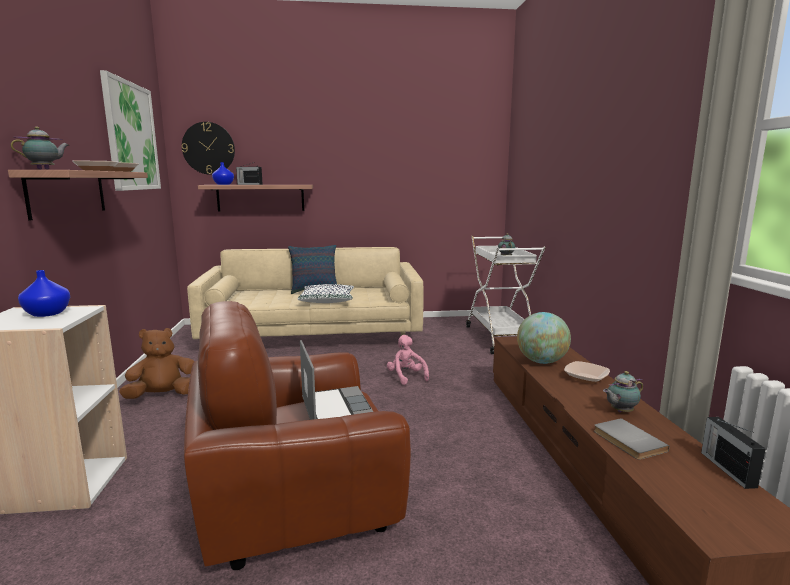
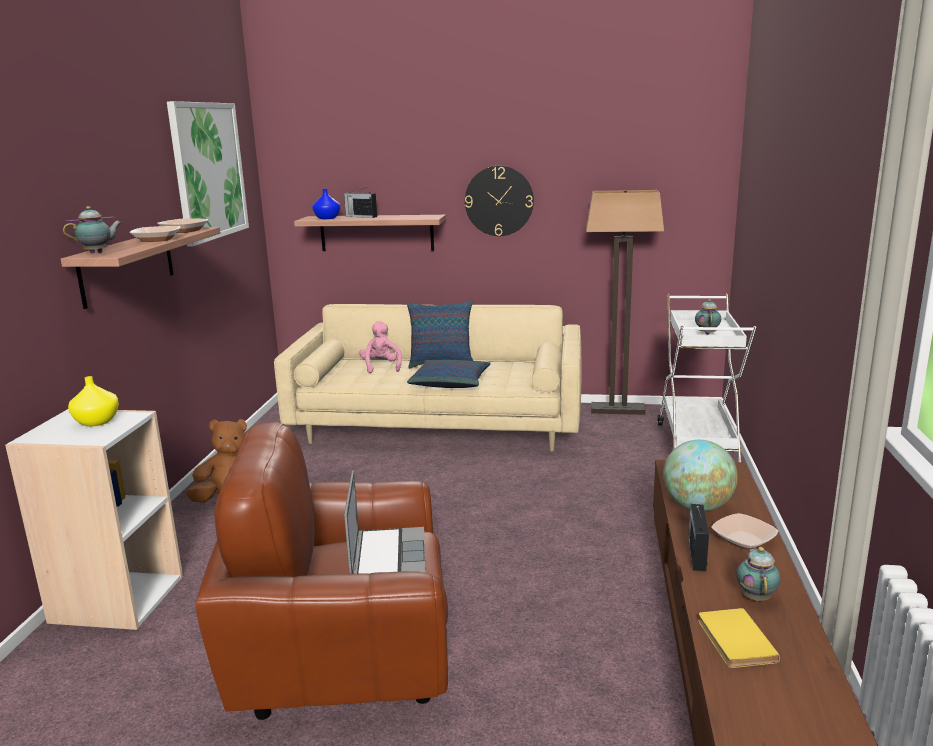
camera: 15 degrees right, 5 degrees up
blue vase [18,270,70,317] -> yellow vase [68,376,119,426]
wall clock [182,122,235,175] -> wall clock moved to [465,166,534,236]
white pillow [298,284,354,303] -> blue pillow [407,360,491,388]
pink plush toy [387,335,429,385] -> pink plush toy moved to [359,321,402,373]
grey book [594,418,669,460] -> yellow book [698,608,780,668]
teapot [603,371,643,412] -> teapot turned 105 degrees clockwise [736,547,781,601]
radio [701,417,766,489] -> radio moved to [688,504,709,571]
none -> floor lamp [586,190,664,415]

